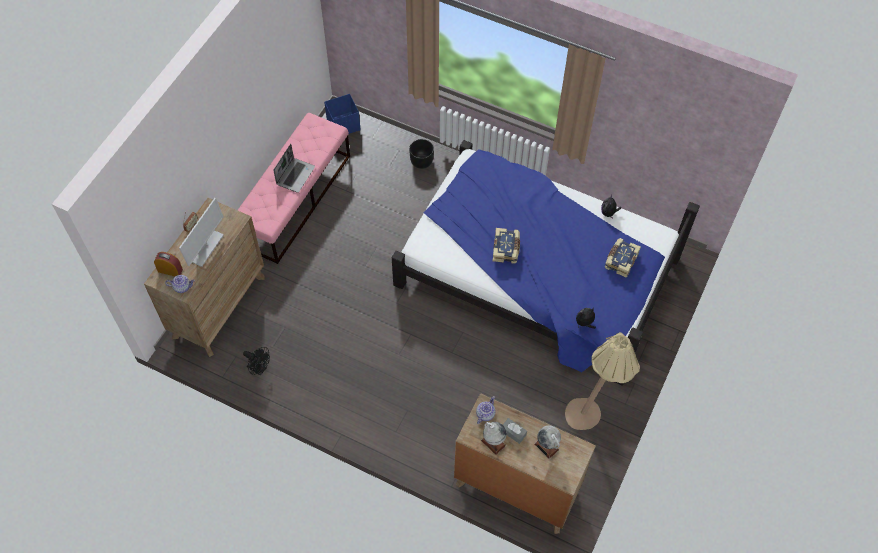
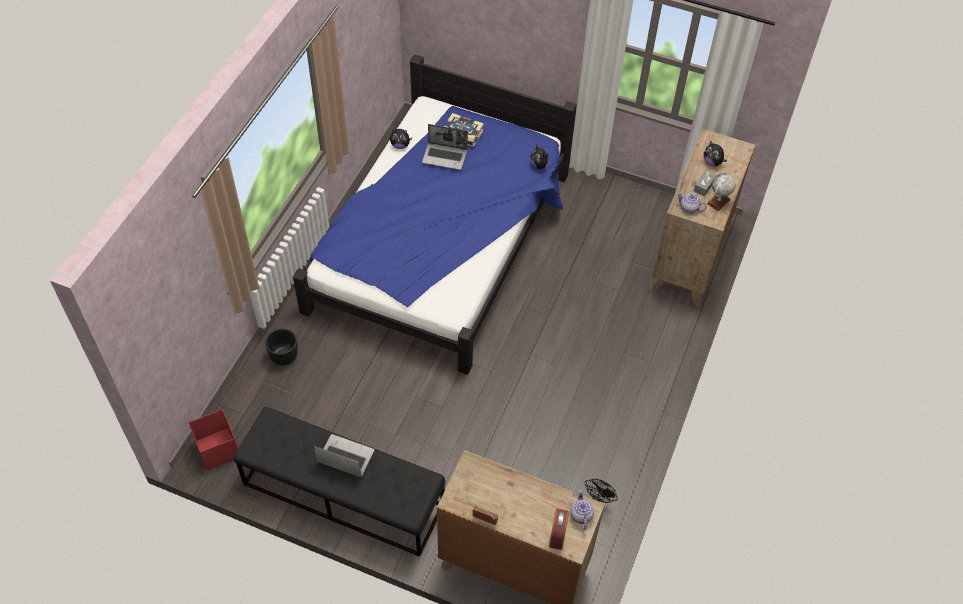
camera: 95 degrees left, 5 degrees down
monitor [179,198,224,267] -> none
pink bench [238,113,350,264] -> black bench [234,407,445,557]
blue storage box [324,94,361,134] -> red storage box [188,409,238,470]
book [493,228,520,264] -> none
globe [534,425,561,459] -> plush toy [704,141,727,166]
beige floor lamp [565,332,640,430] -> none
none -> laptop [422,124,468,170]

